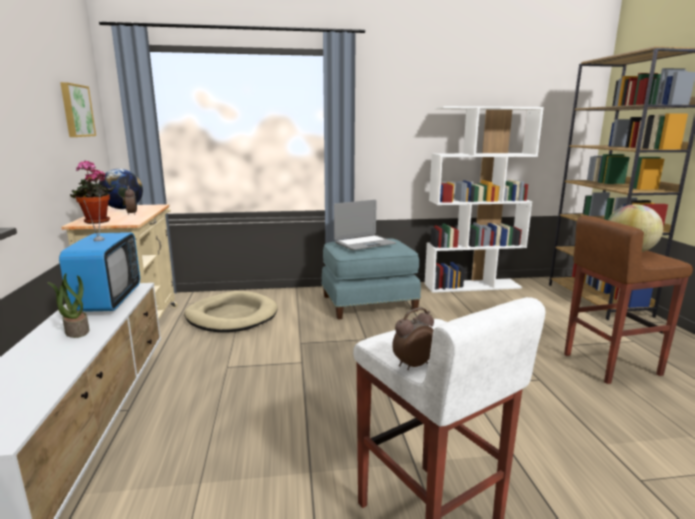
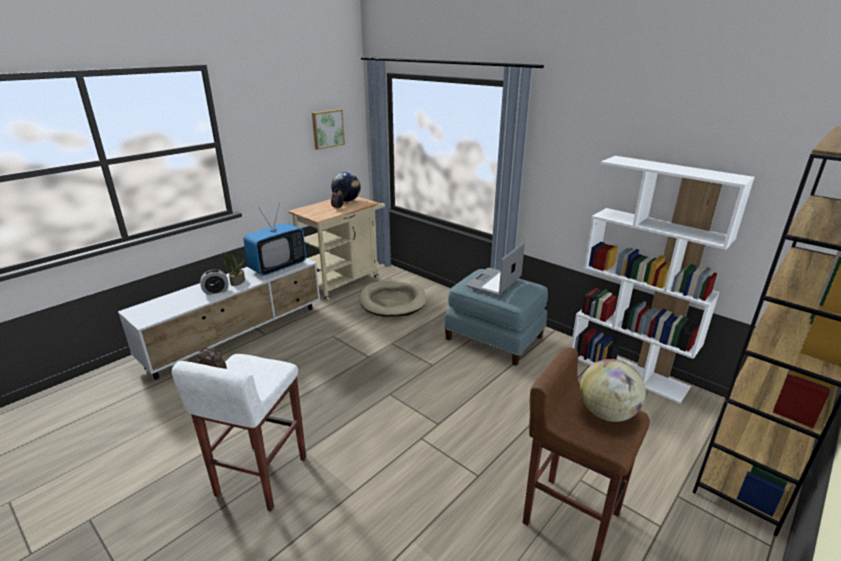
camera: 50 degrees right, 10 degrees up
potted plant [70,161,114,224] -> none
laptop [334,200,396,250] -> laptop turned 105 degrees clockwise [466,243,525,296]
none -> alarm clock [200,269,229,295]

